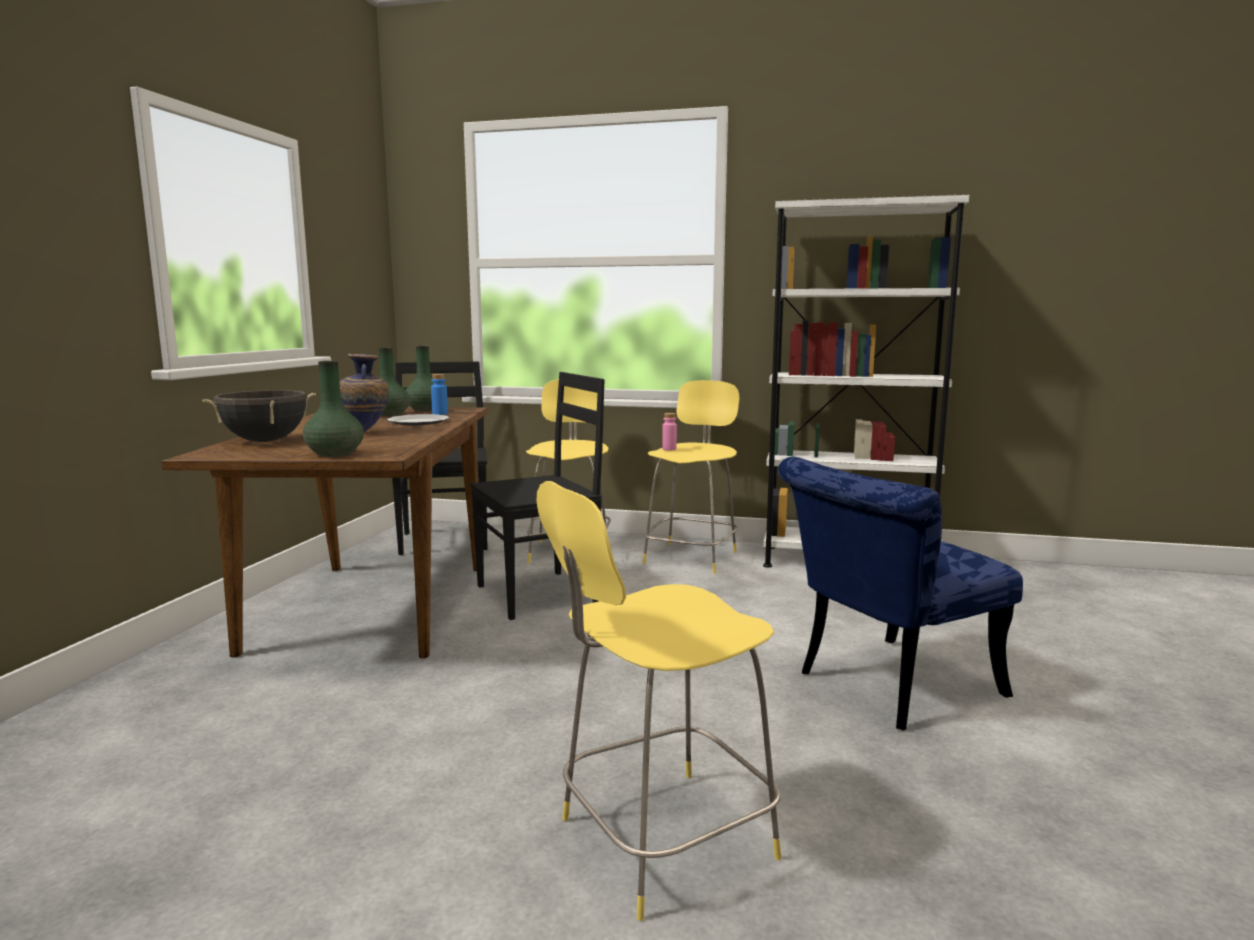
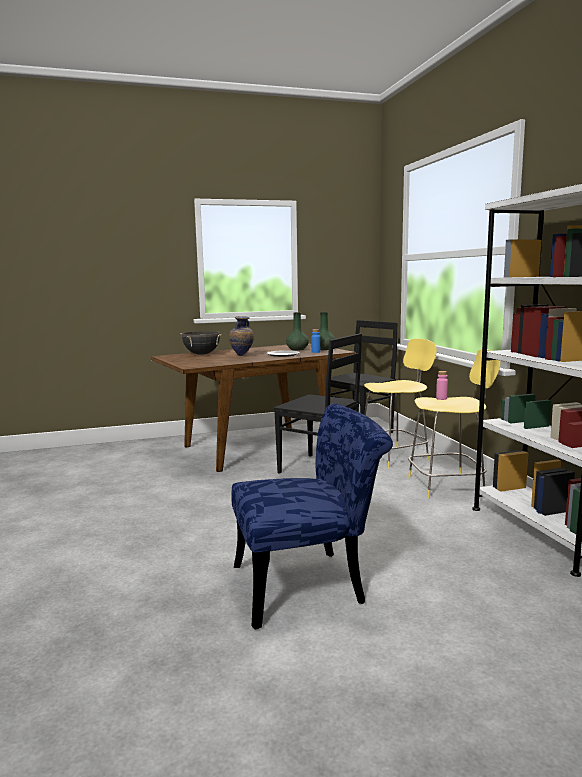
camera: 60 degrees right, 0 degrees up
green vase [303,361,364,457] -> none
yellow stool [536,481,781,921] -> none
blue chair [778,457,1023,731] -> blue chair turned 135 degrees clockwise [231,404,393,630]

